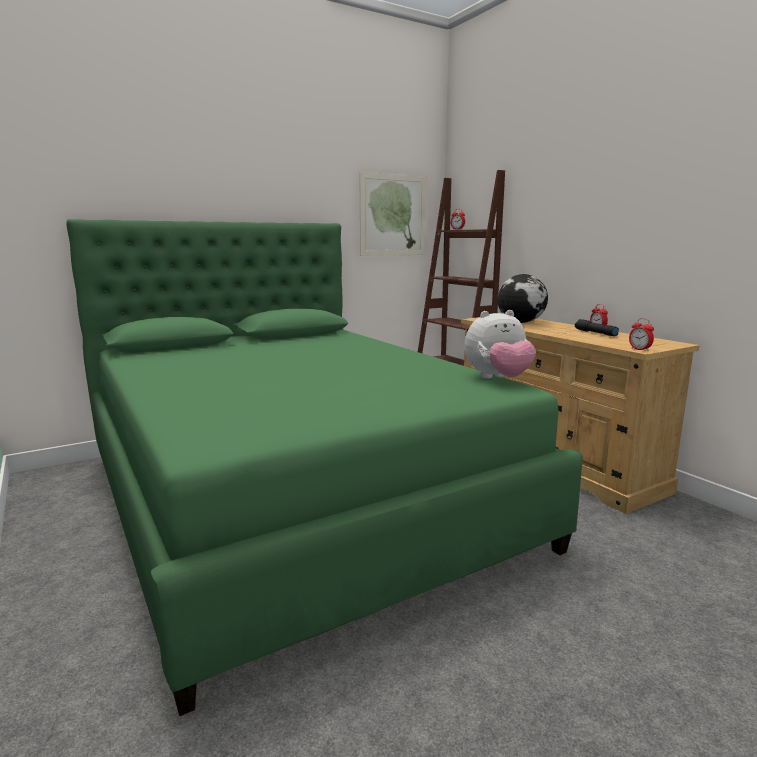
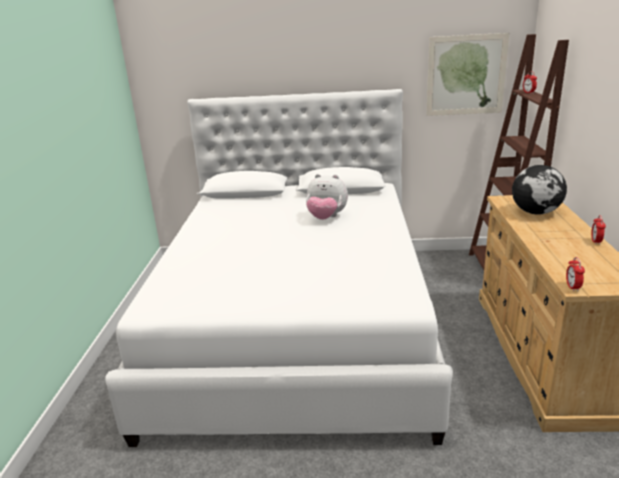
camera: 35 degrees right, 10 degrees up
green bed [66,219,583,716] -> white bed [105,89,453,447]
plush toy [465,310,536,379] -> plush toy moved to [306,174,348,220]
black flashlight [575,319,619,336] -> none

